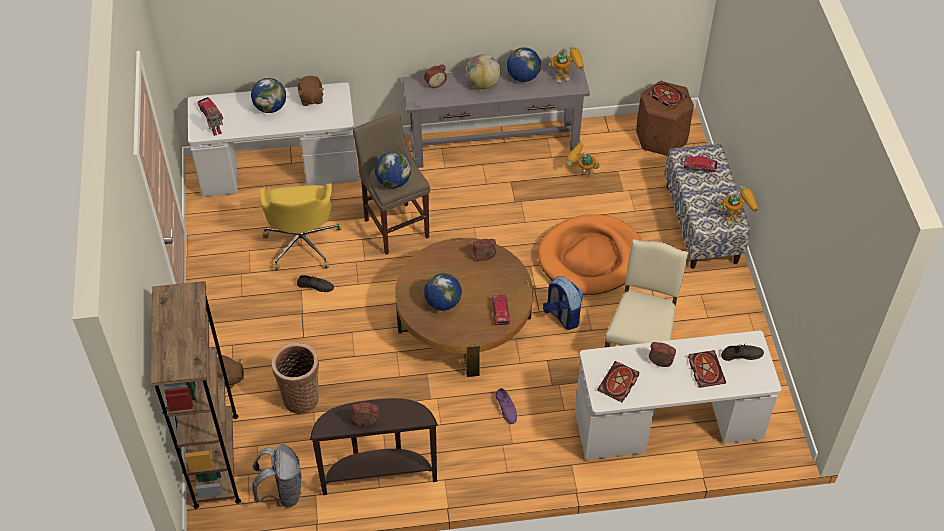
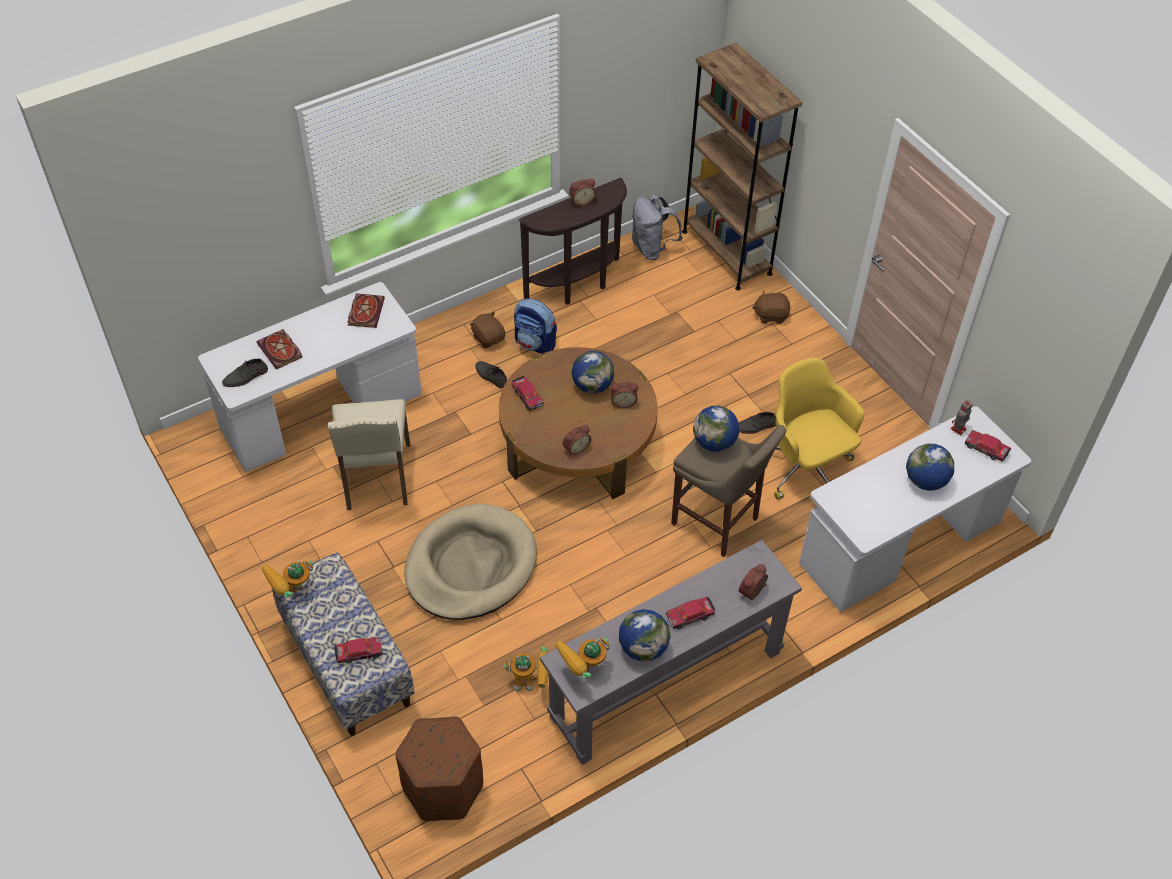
camera: 155 degrees right, 0 degrees up
basket [272,343,319,414] -> none
brown plush toy [298,76,324,106] -> brown plush toy moved to [469,312,505,348]
globe [466,54,501,89] -> toy car [666,597,715,629]
purple shoe [496,388,517,424] -> grey shoe [475,361,507,388]
orange dog bed [538,214,642,295] -> beige dog bed [404,504,537,620]
backpack [543,276,583,330] -> backpack moved to [514,299,557,354]
book [648,81,687,109] -> none
alarm clock [649,342,676,367] -> alarm clock moved to [611,382,638,408]

